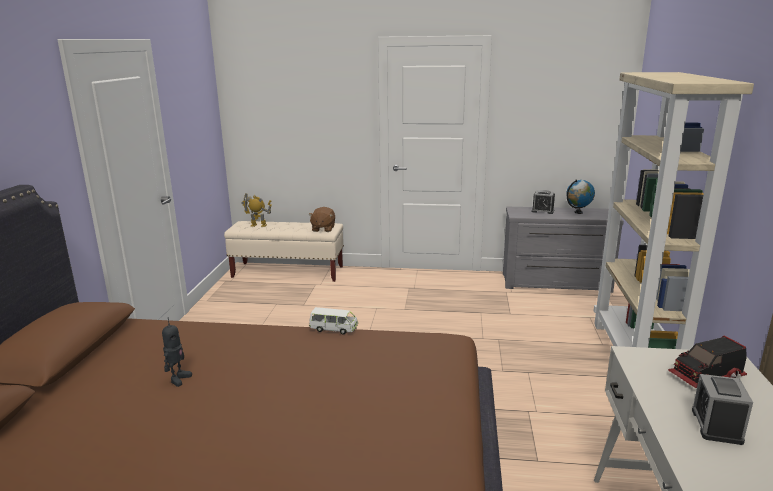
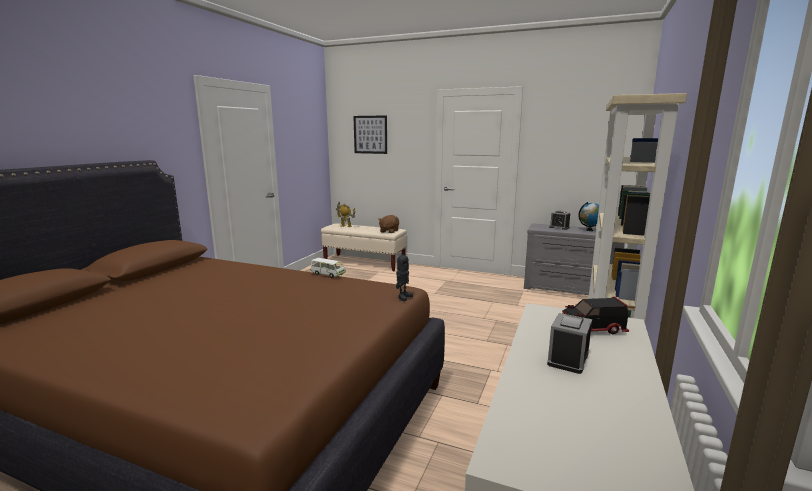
camera: 15 degrees right, 5 degrees down
toy robot [162,318,192,387] -> toy robot moved to [396,253,413,301]
none -> picture [353,115,387,154]

